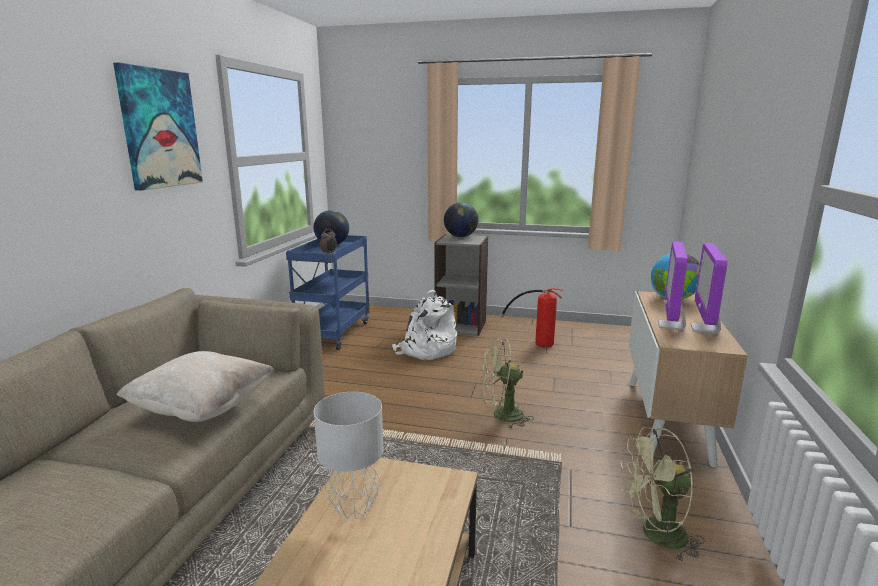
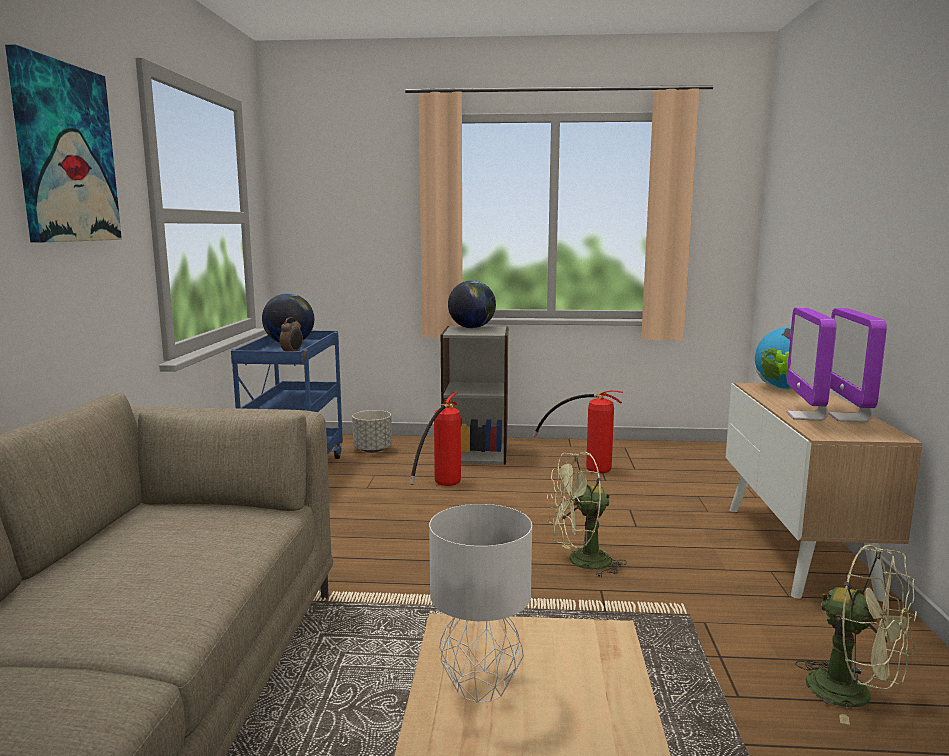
camera: 10 degrees left, 5 degrees down
beige pillow [116,351,275,422] -> none
white backpack [392,290,457,360] -> fire extinguisher [410,393,461,486]
green fan [621,427,705,563] -> green fan turned 120 degrees counterclockwise [795,544,917,725]
none -> grey planter [352,410,392,453]

